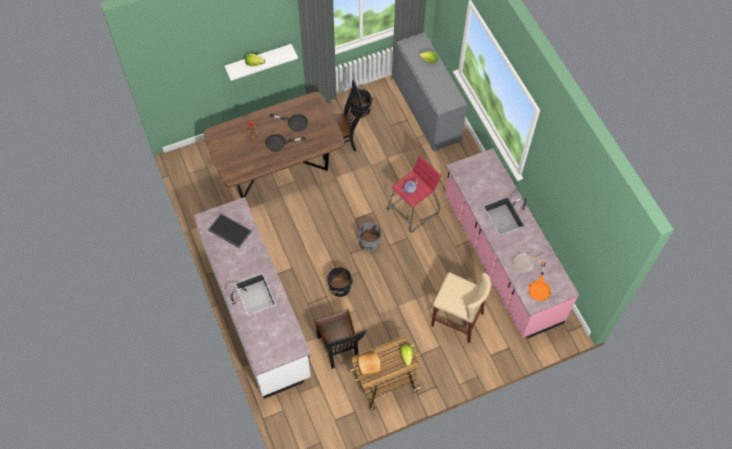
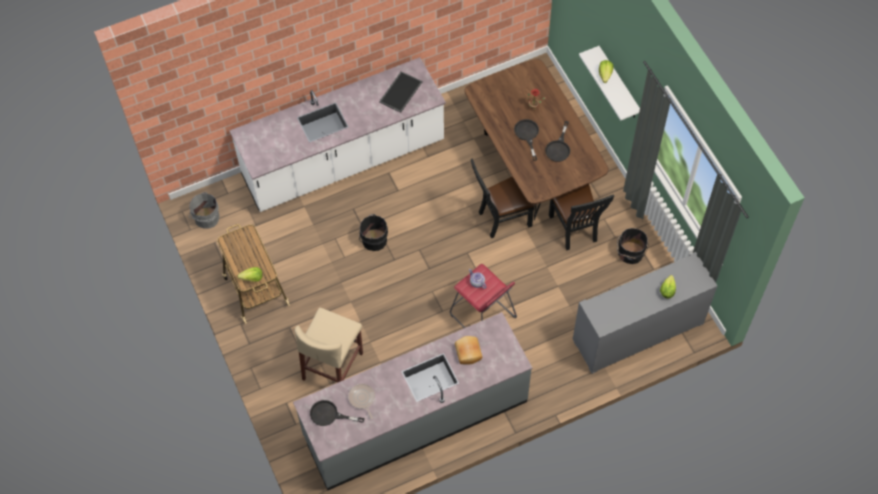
camera: 90 degrees right, 0 degrees up
black chair [314,309,366,369] -> black chair moved to [471,158,536,238]
grey bucket [356,222,382,252] -> grey bucket moved to [189,192,220,229]
bread [358,353,381,376] -> bread moved to [455,336,482,365]
pink counter [445,148,579,339] -> grey counter [293,312,532,490]
orange frying pan [528,261,551,301] -> black frying pan [310,400,364,426]

